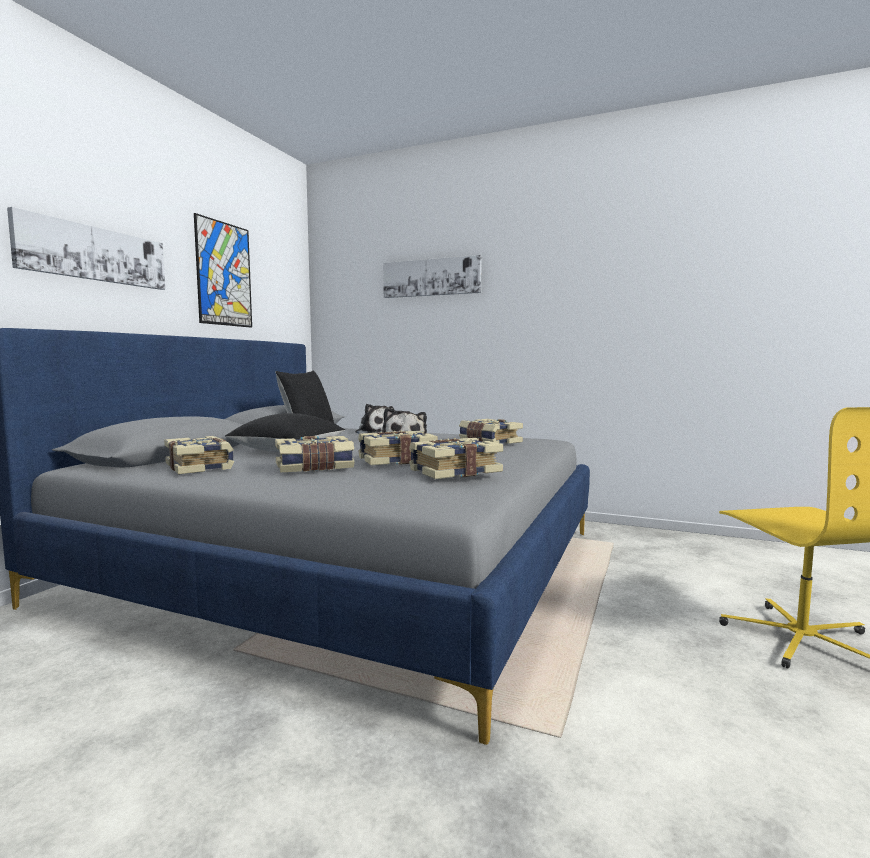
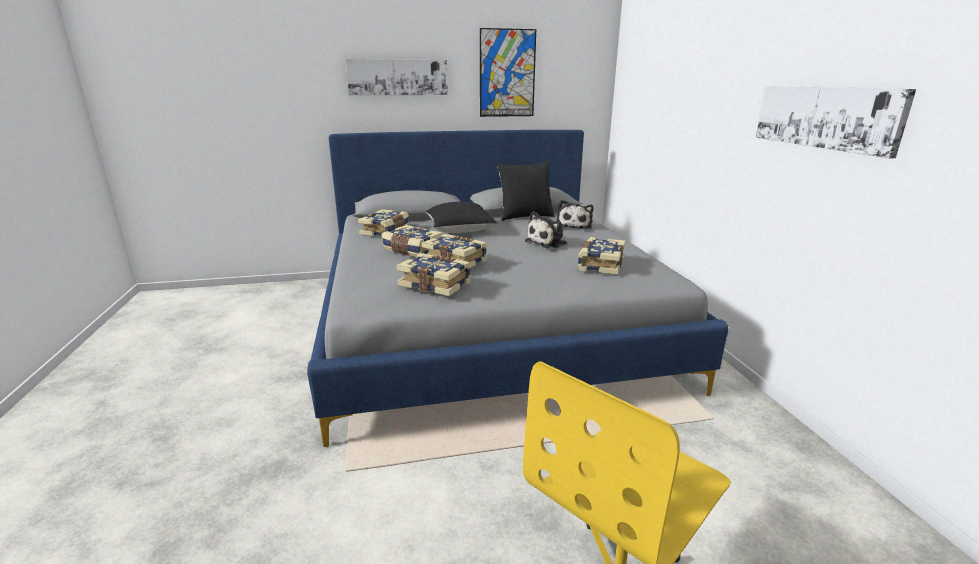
camera: 55 degrees right, 15 degrees up
picture [383,255,482,298] -> picture moved to [756,86,916,158]

